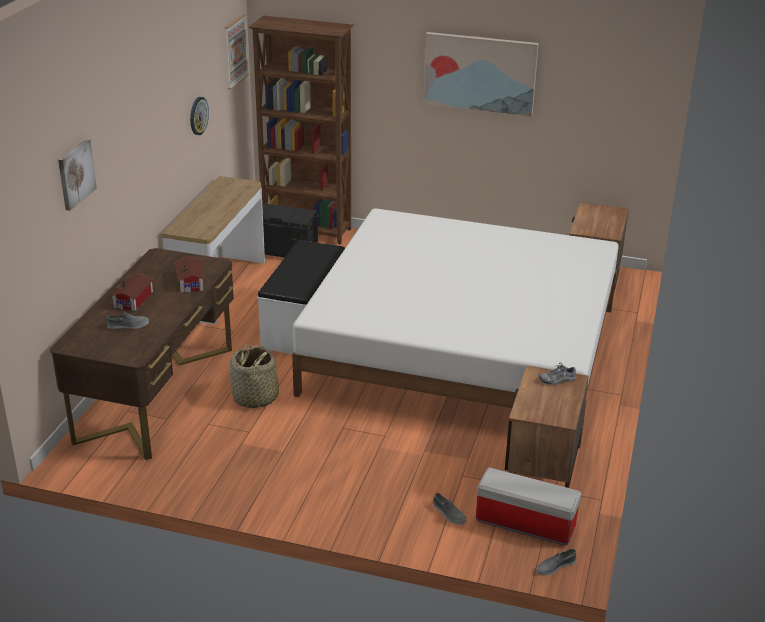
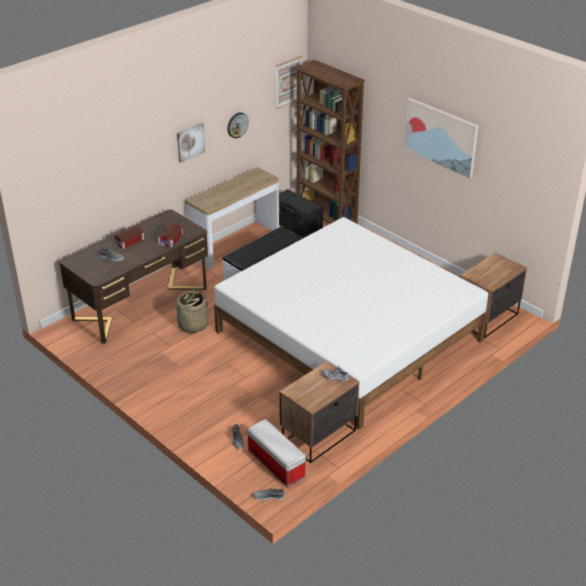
camera: 30 degrees right, 5 degrees up
picture [58,139,97,211] -> picture moved to [177,123,205,163]

